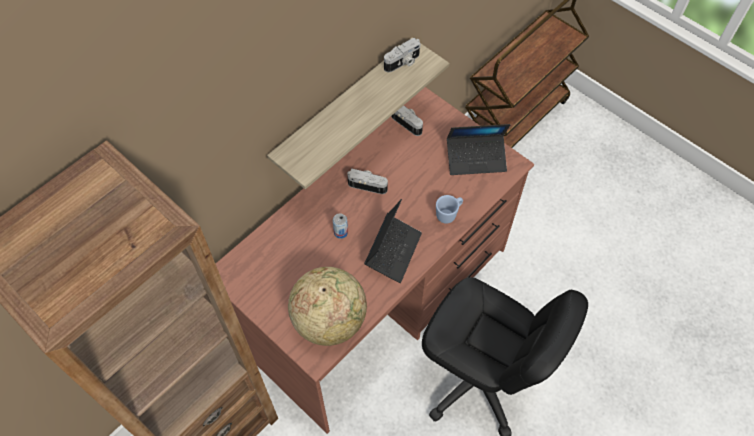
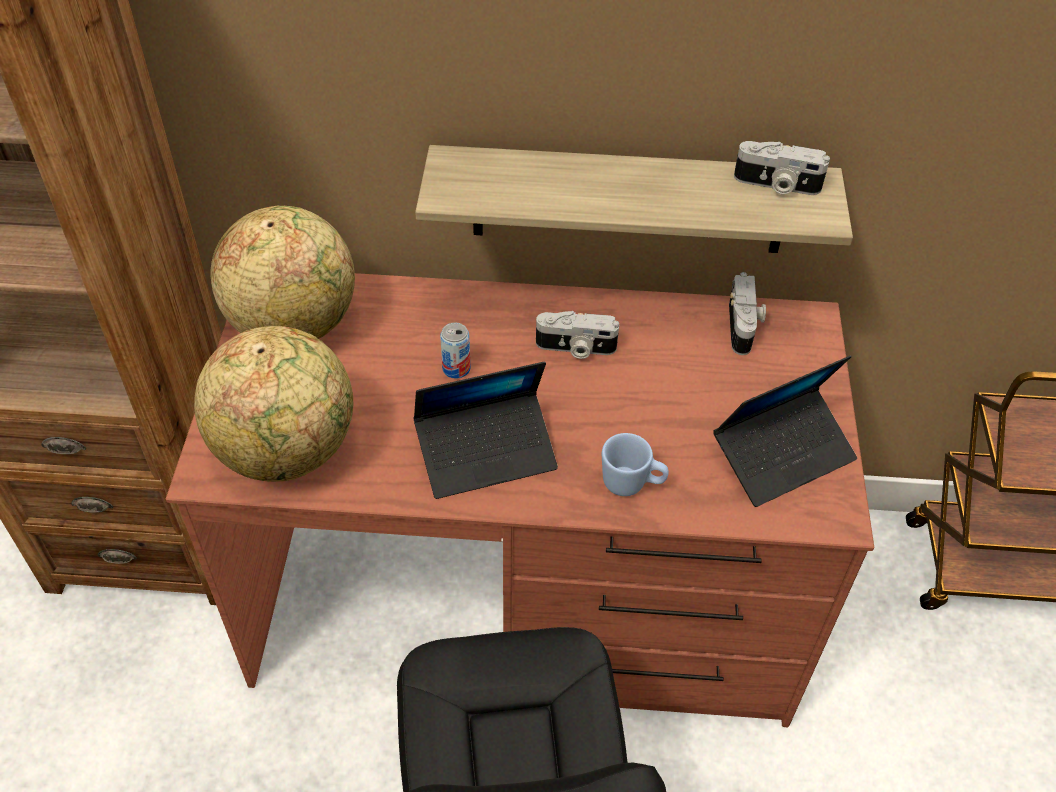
camera: 50 degrees right, 10 degrees down
camera [347,168,388,194] -> camera turned 120 degrees clockwise [536,311,619,359]
laptop [447,124,511,175] -> laptop turned 75 degrees counterclockwise [713,356,857,507]
none -> globe [211,206,355,339]

